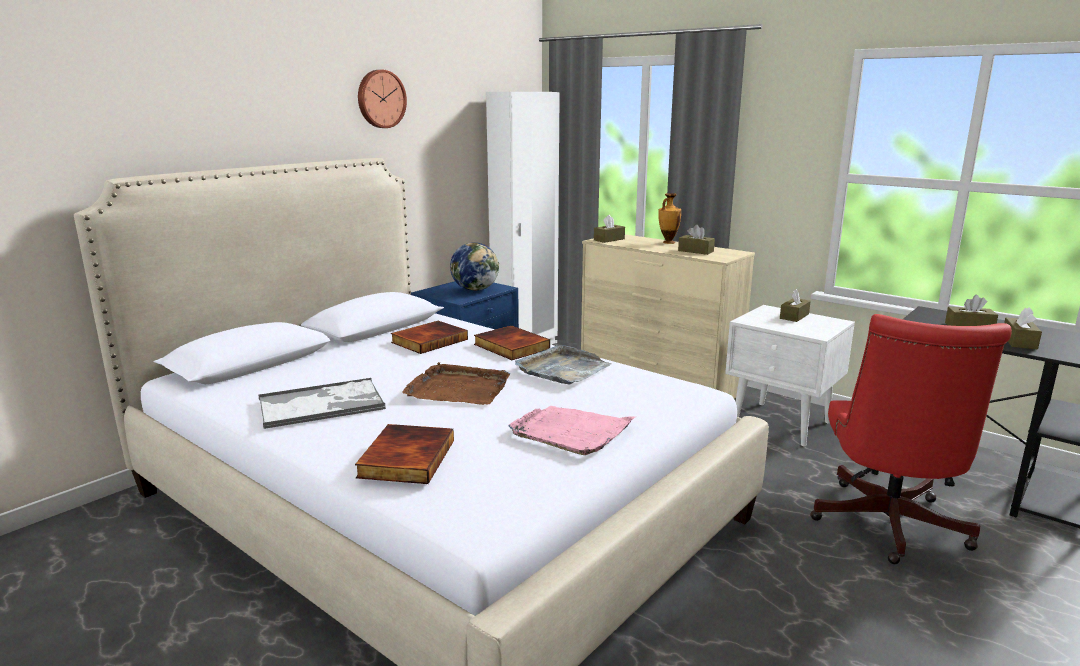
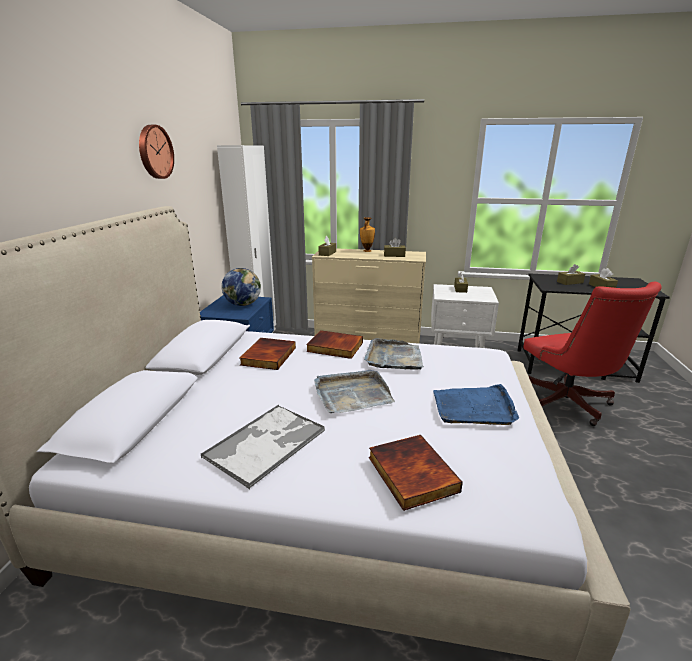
camera: 30 degrees left, 5 degrees up
brown tray [402,362,510,405] -> grey tray [314,370,395,413]
pink tray [508,406,635,455] -> blue tray [433,384,519,425]

